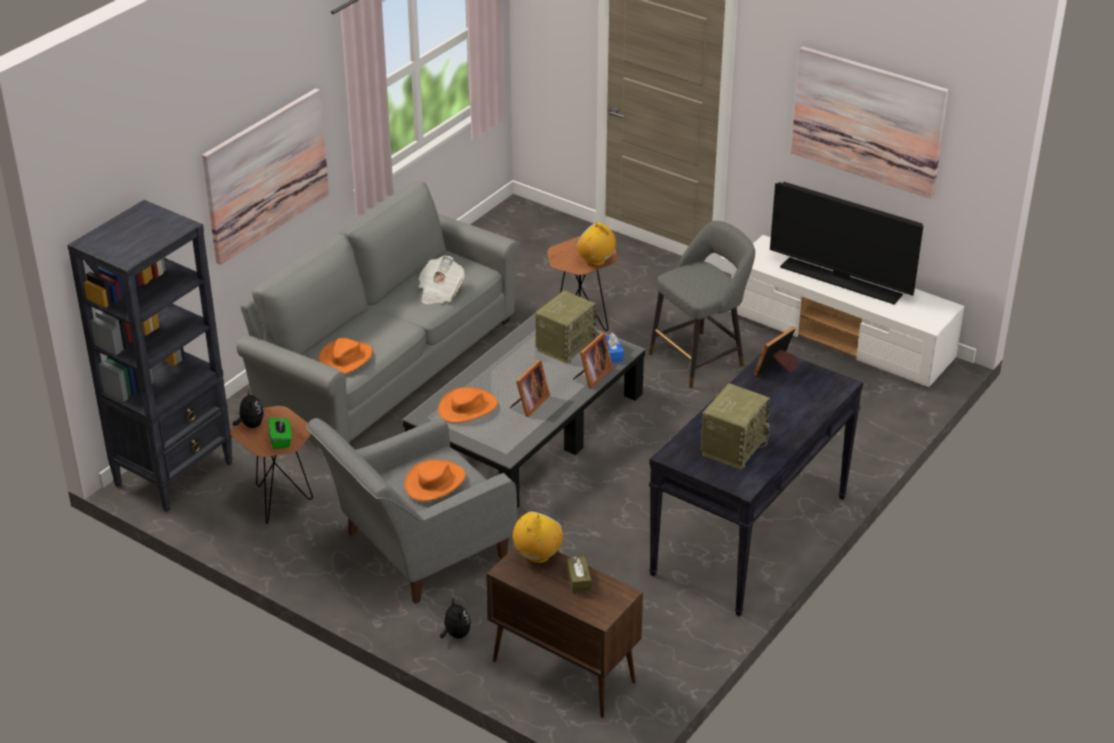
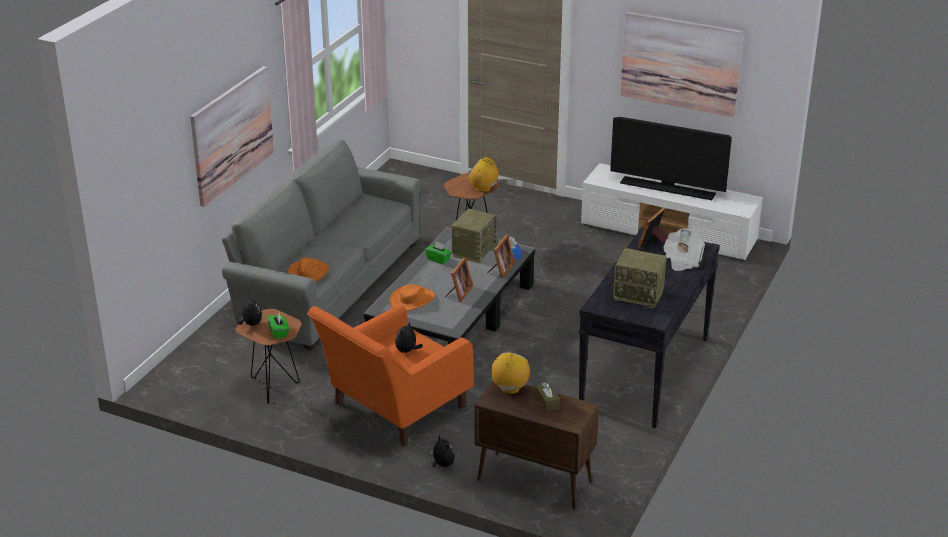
camera: 10 degrees left, 5 degrees down
black bookcase [68,200,233,512] -> none
grey armchair [306,418,517,604] -> orange armchair [307,305,473,447]
orange hat [405,460,466,501] -> plush toy [395,322,423,353]
newspaper [418,256,465,304] -> newspaper moved to [663,228,705,271]
grey stool [649,221,755,388] -> none
radio [701,384,771,469] -> radio turned 90 degrees clockwise [613,248,667,309]
none -> green tissue box [425,242,452,264]

